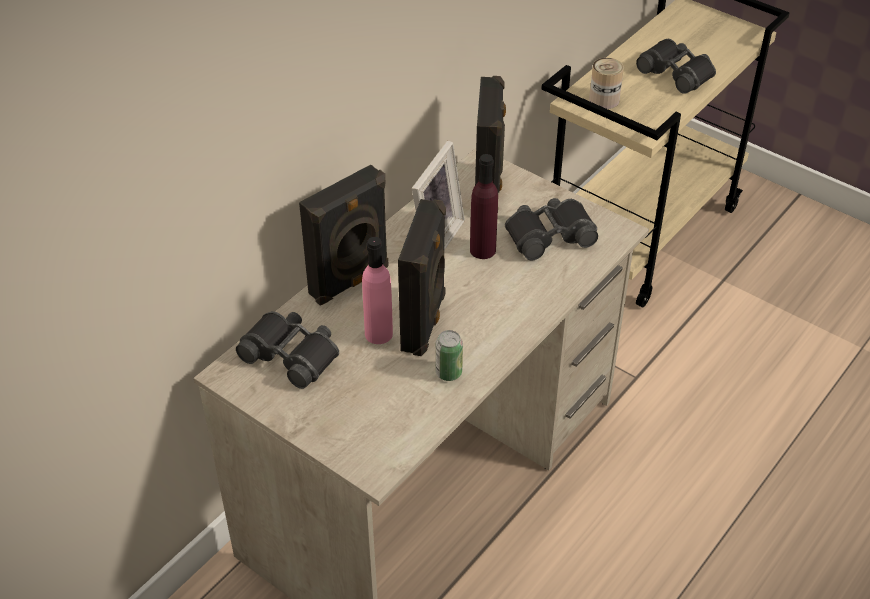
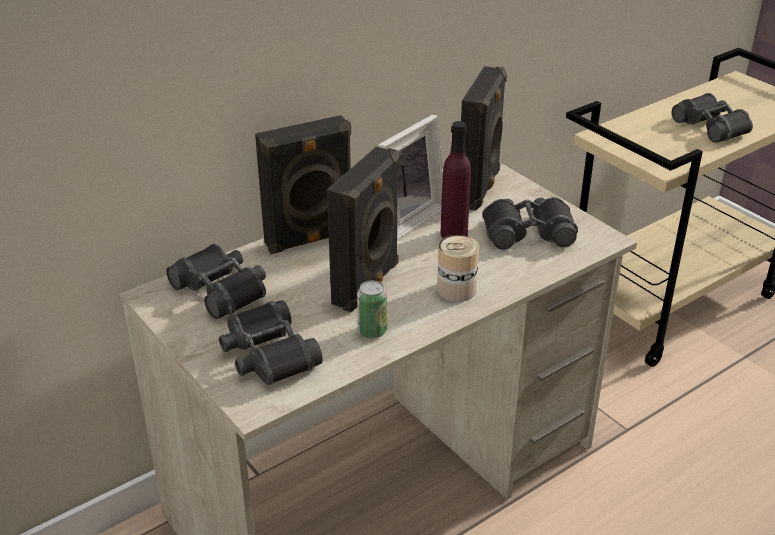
camera: 15 degrees right, 10 degrees down
pink bottle [362,237,393,344] -> none
can [589,58,624,109] -> can moved to [437,235,479,302]
none -> black binoculars [219,300,323,385]

